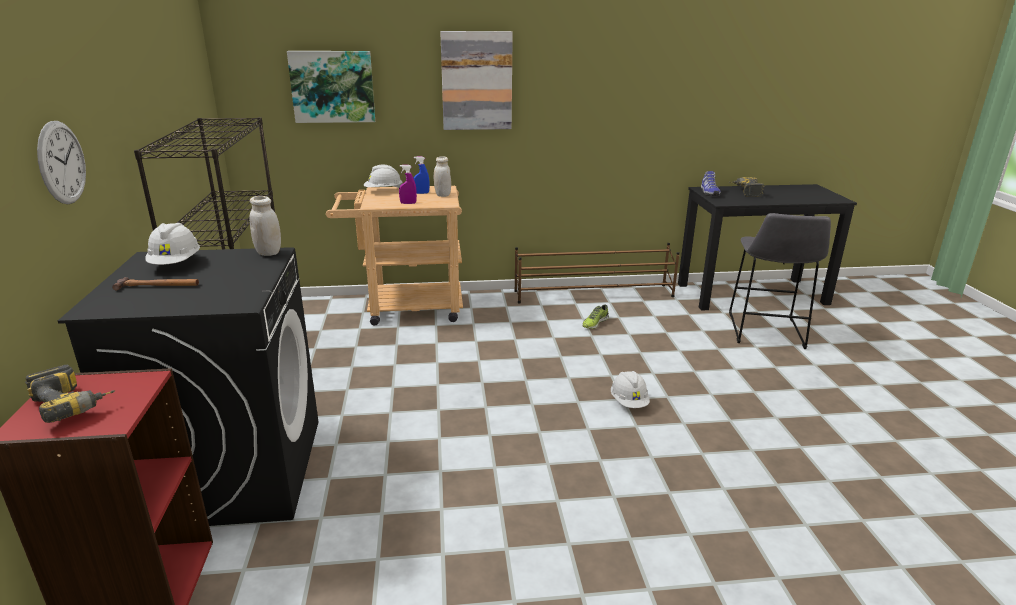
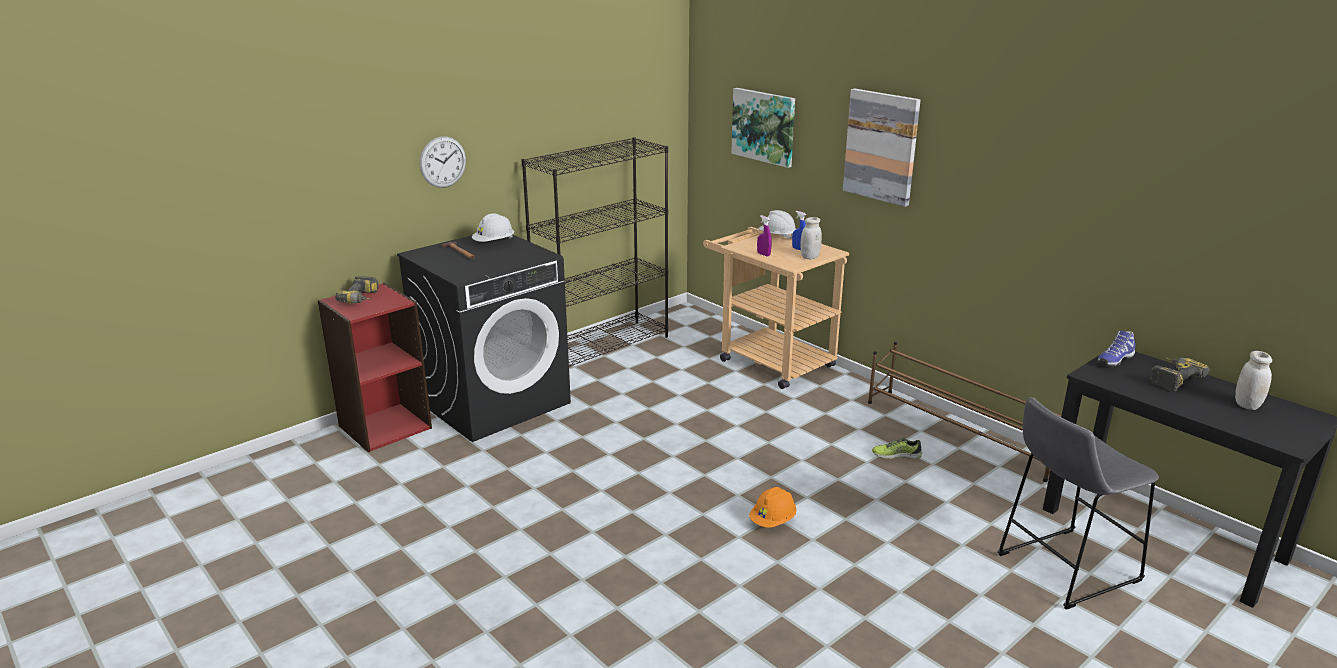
camera: 55 degrees right, 0 degrees up
white jar [249,196,281,256] -> white jar moved to [1235,351,1272,410]
white hard hat [611,371,650,408] -> orange hard hat [749,487,797,528]

